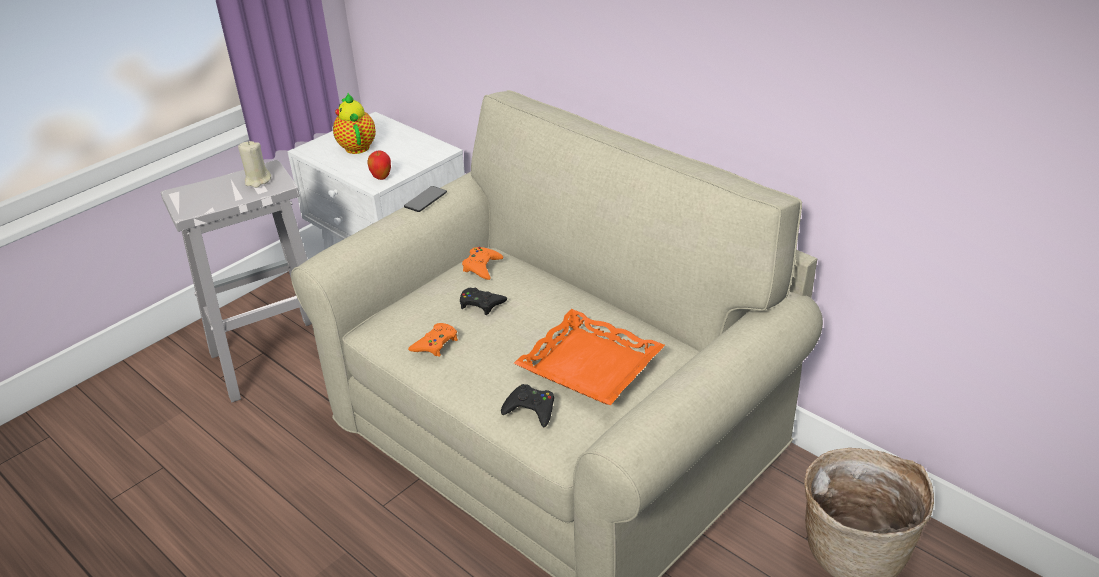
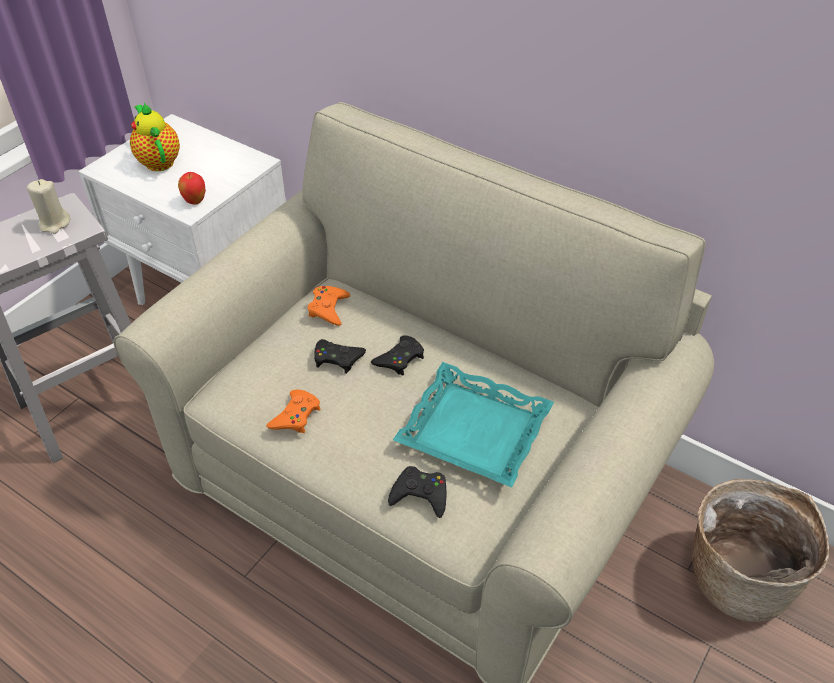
camera: 10 degrees left, 10 degrees up
phone [404,186,447,212] -> none
orange tray [514,309,665,405] -> turquoise tray [393,362,554,487]
none -> black game controller [371,335,424,376]

